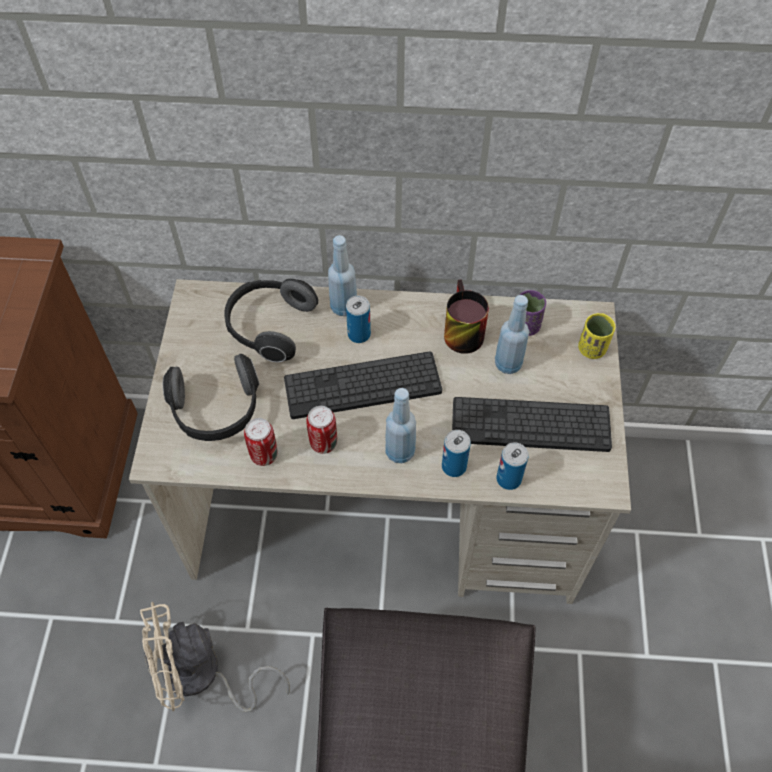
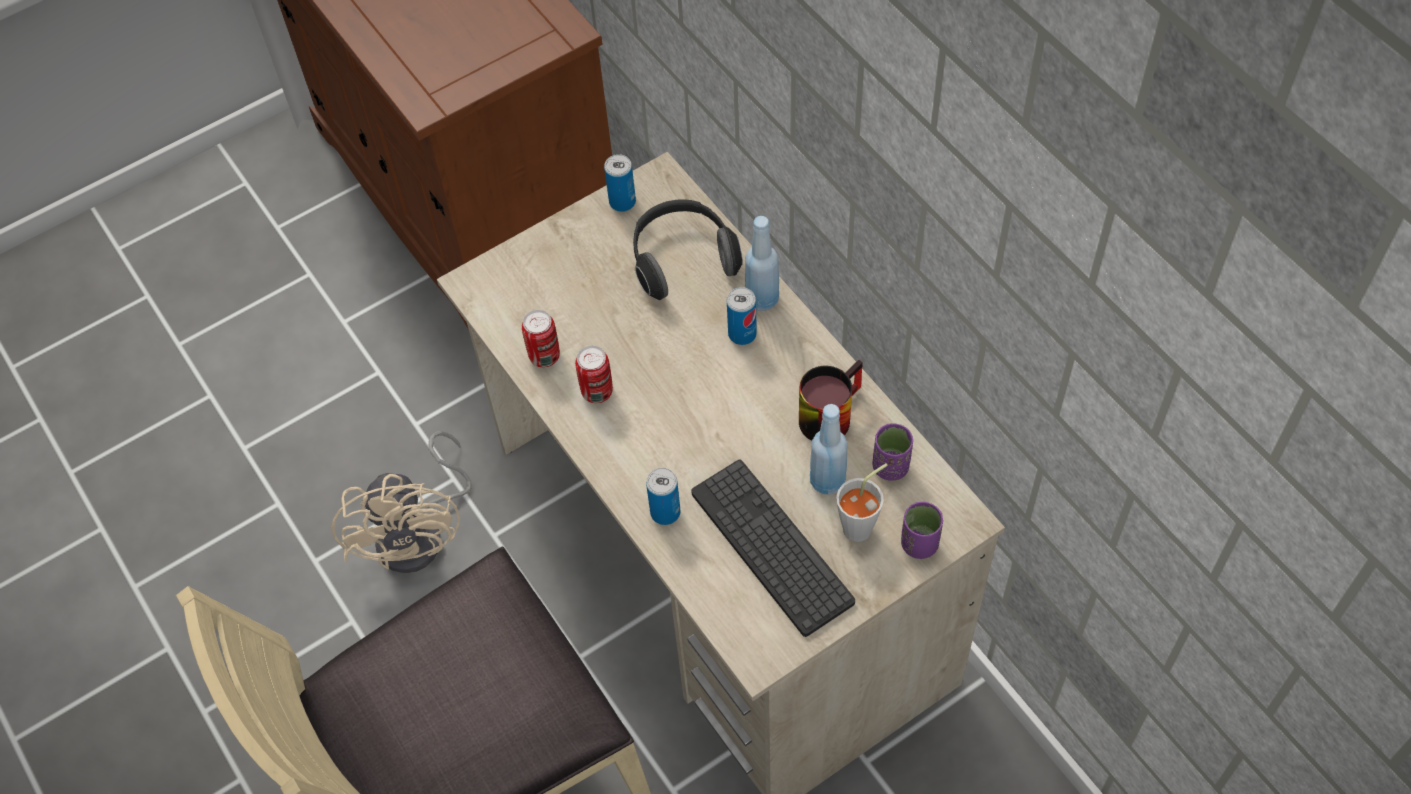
camera: 55 degrees right, 0 degrees up
beige fan [140,602,290,713] -> beige fan turned 135 degrees counterclockwise [332,431,472,573]
headphones [163,353,259,441] -> none
keyboard [284,352,442,419] -> none
blue bottle [385,388,416,463] -> none
can [496,442,529,490] -> can moved to [604,154,636,212]
yellow cup [578,313,615,359] -> purple cup [901,502,943,559]
none -> grey cup [836,463,888,542]

